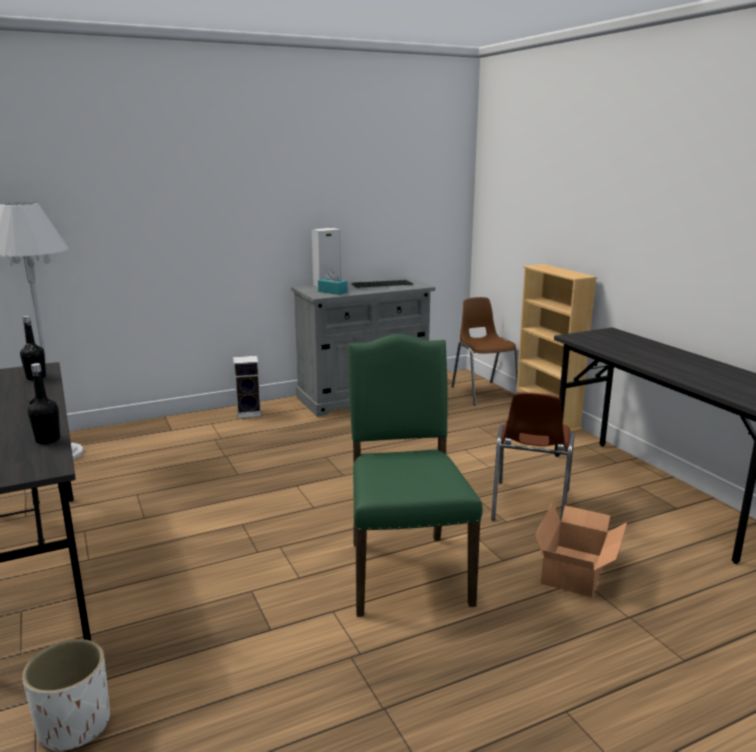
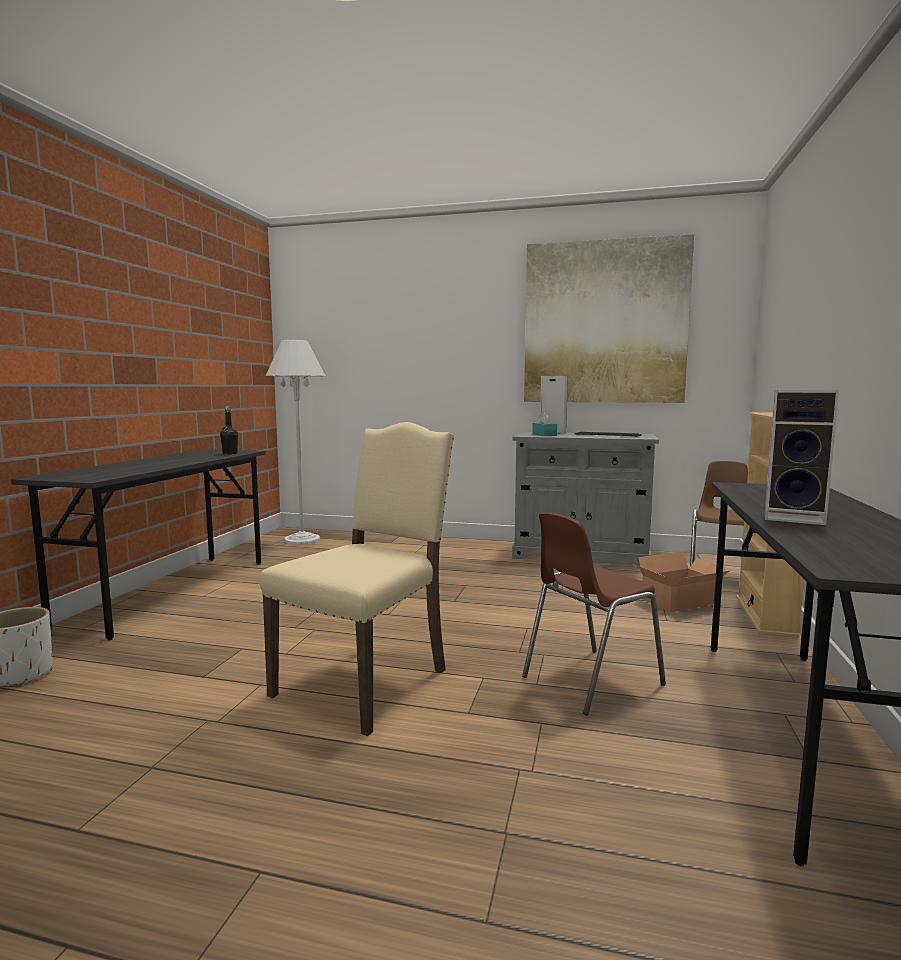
camera: 40 degrees right, 10 degrees down
black bottle [28,363,60,444] -> none
speaker [233,356,261,418] -> speaker moved to [765,390,839,525]
green chair [348,334,483,617] -> beige chair [260,422,454,736]
cardboard box [535,502,627,597] -> cardboard box moved to [638,551,731,612]
none -> picture [524,234,694,403]

